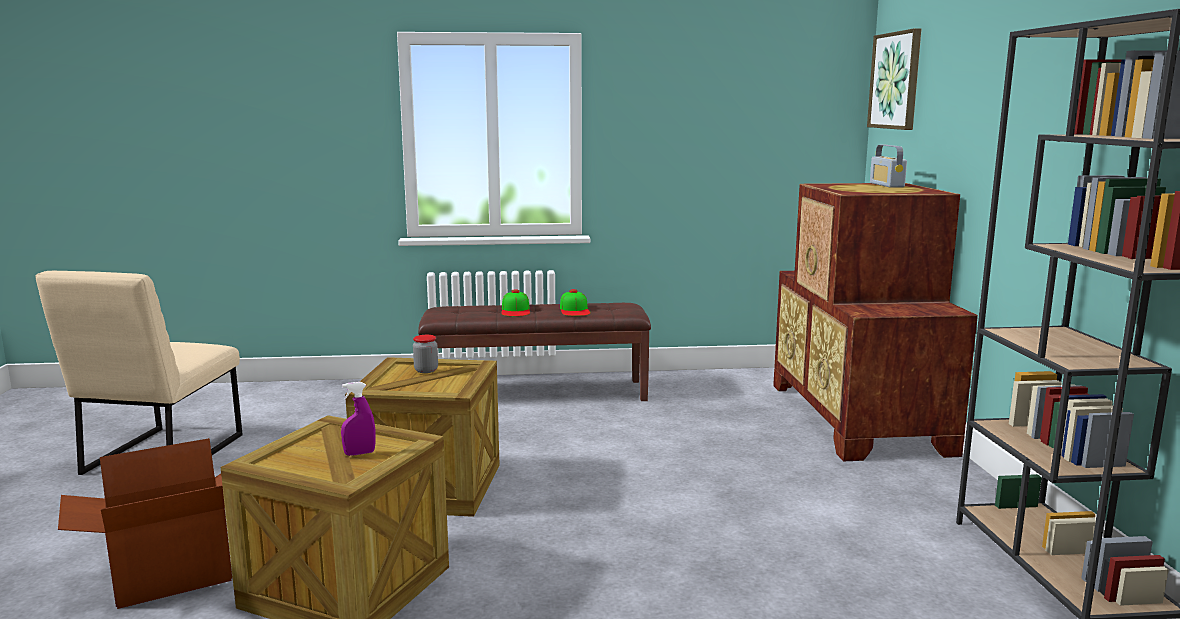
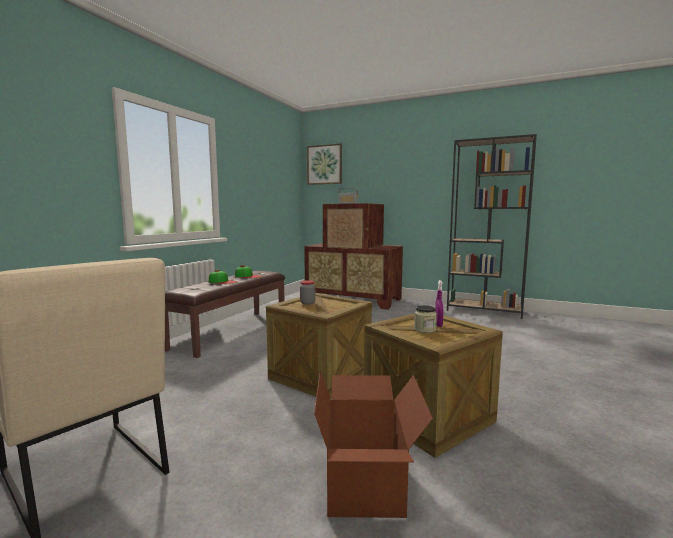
camera: 60 degrees left, 5 degrees down
none -> jar [414,305,437,333]

